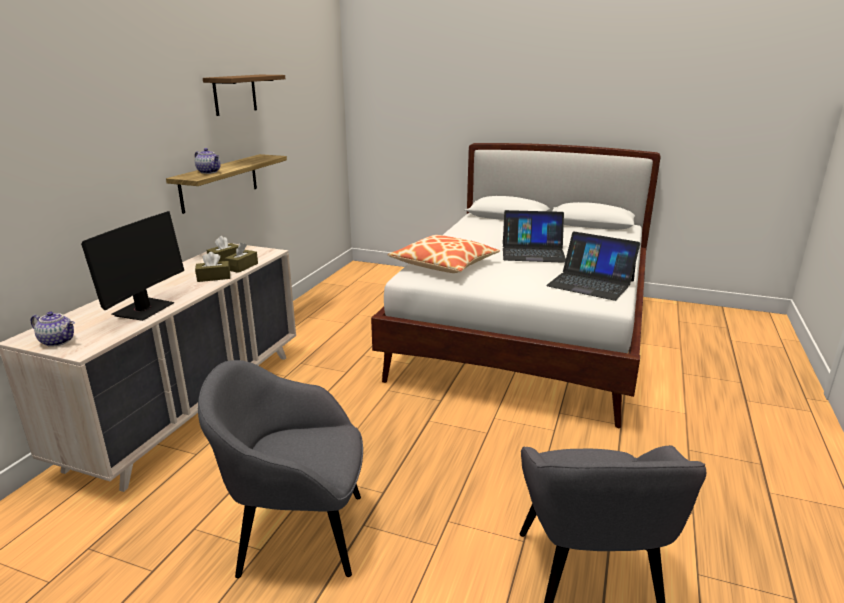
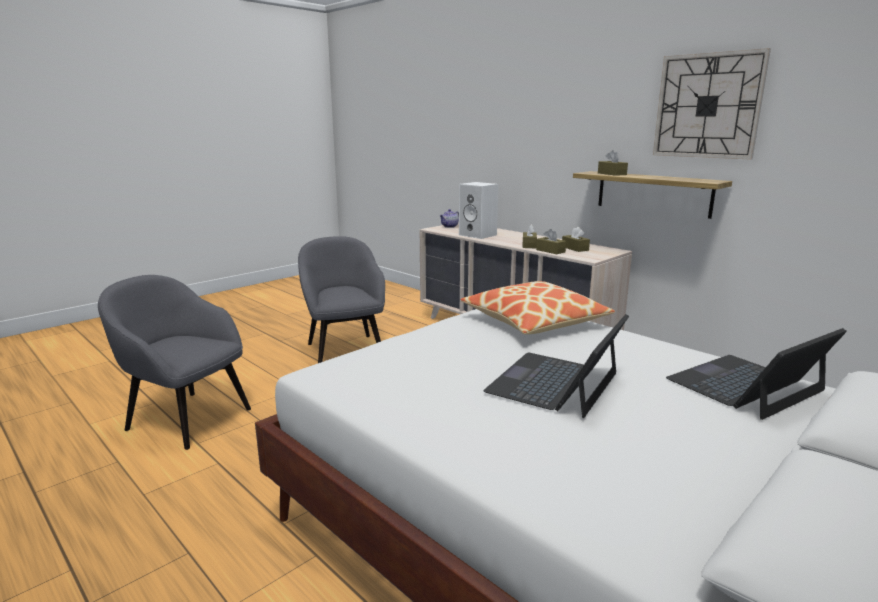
camera: 115 degrees right, 5 degrees down
monitor [81,211,184,321] -> white speaker [459,182,498,239]
teapot [195,148,221,174] -> brown tissue box [598,150,628,176]
grey armchair [198,360,363,578] -> grey armchair turned 45 degrees counterclockwise [298,236,385,363]
shelf [203,75,285,116] -> wall clock [653,48,771,160]
laptop [546,232,640,301] -> laptop moved to [666,328,847,420]

